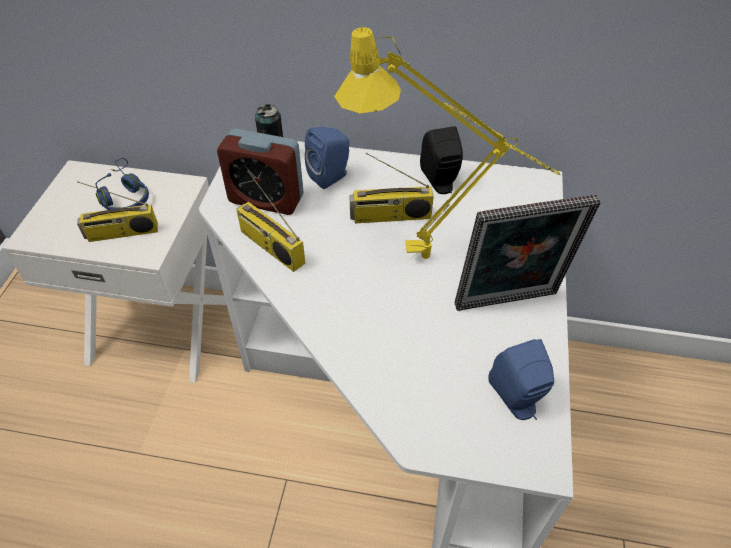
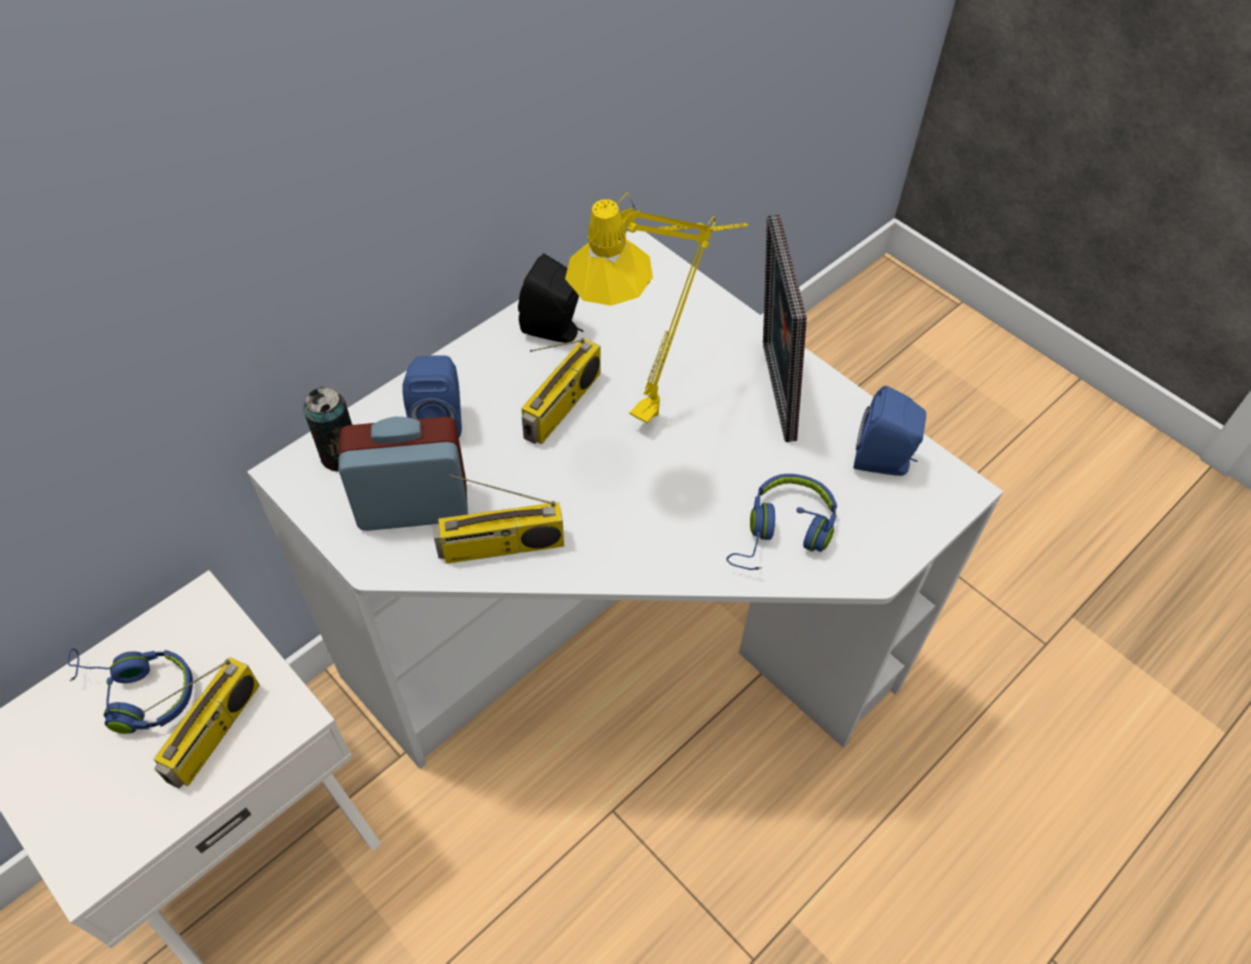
camera: 55 degrees left, 5 degrees up
alarm clock [217,128,304,215] -> alarm clock turned 150 degrees counterclockwise [338,417,468,531]
picture frame [455,194,601,311] -> picture frame turned 150 degrees clockwise [763,214,807,442]
none -> blue headphones [727,474,837,570]

